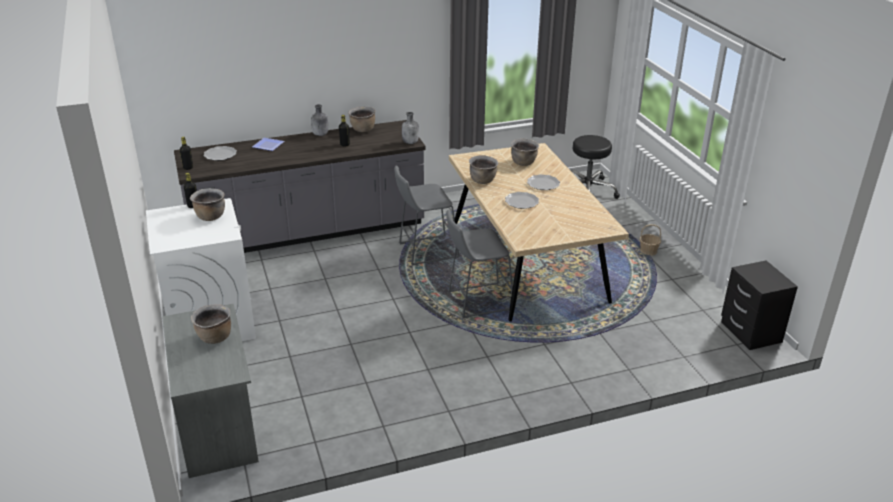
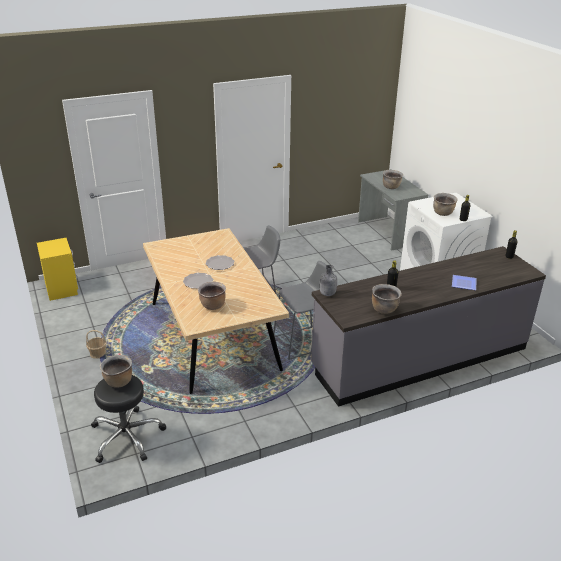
camera: 175 degrees right, 0 degrees up
plate [203,146,237,161] -> none
grey bottle [311,104,328,136] -> none
brown cooking pot [469,155,498,184] -> brown cooking pot moved to [100,355,132,388]
black nightstand [721,260,798,350] -> yellow nightstand [37,238,78,301]

